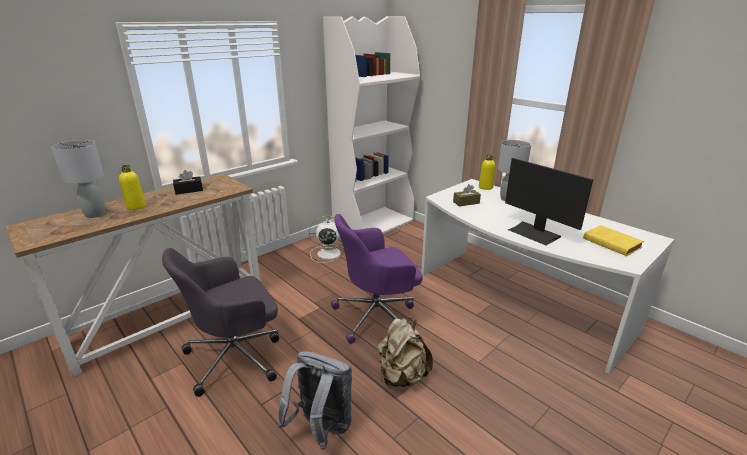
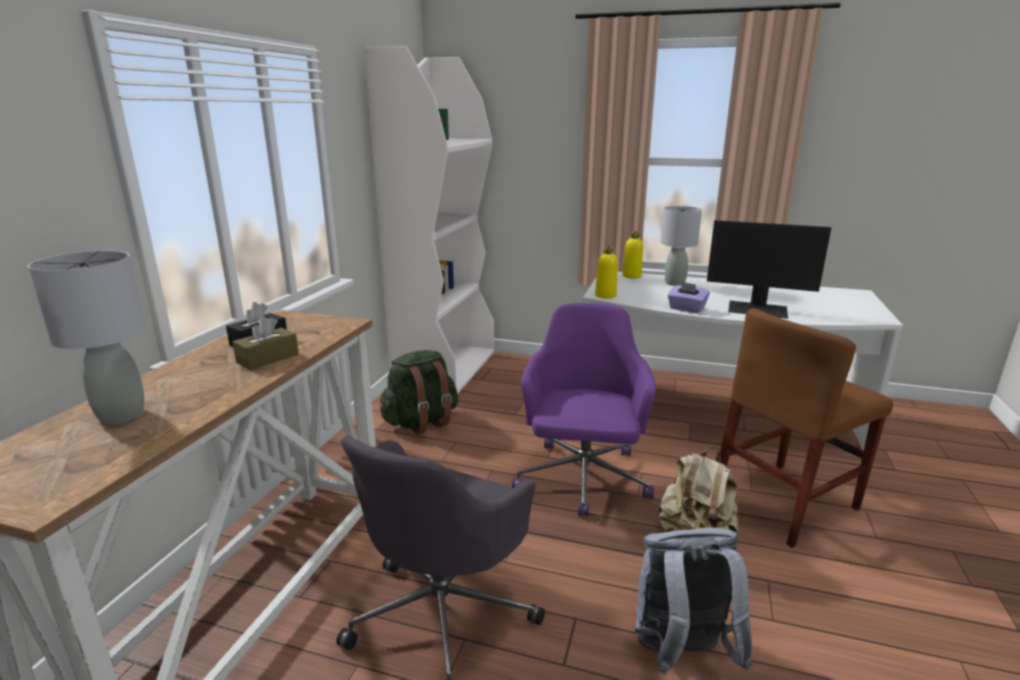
camera: 30 degrees left, 5 degrees down
yellow bottle [119,165,146,210] -> yellow bottle moved to [595,246,618,299]
white fan [309,216,344,263] -> green backpack [379,350,458,435]
purple office chair [331,214,423,344] -> purple office chair turned 150 degrees clockwise [512,303,656,516]
brown tissue box [453,184,481,207] -> brown tissue box moved to [232,316,299,370]
yellow book [583,225,644,256] -> none
none -> purple tissue box [667,282,710,313]
none -> brown chair [720,308,893,548]

